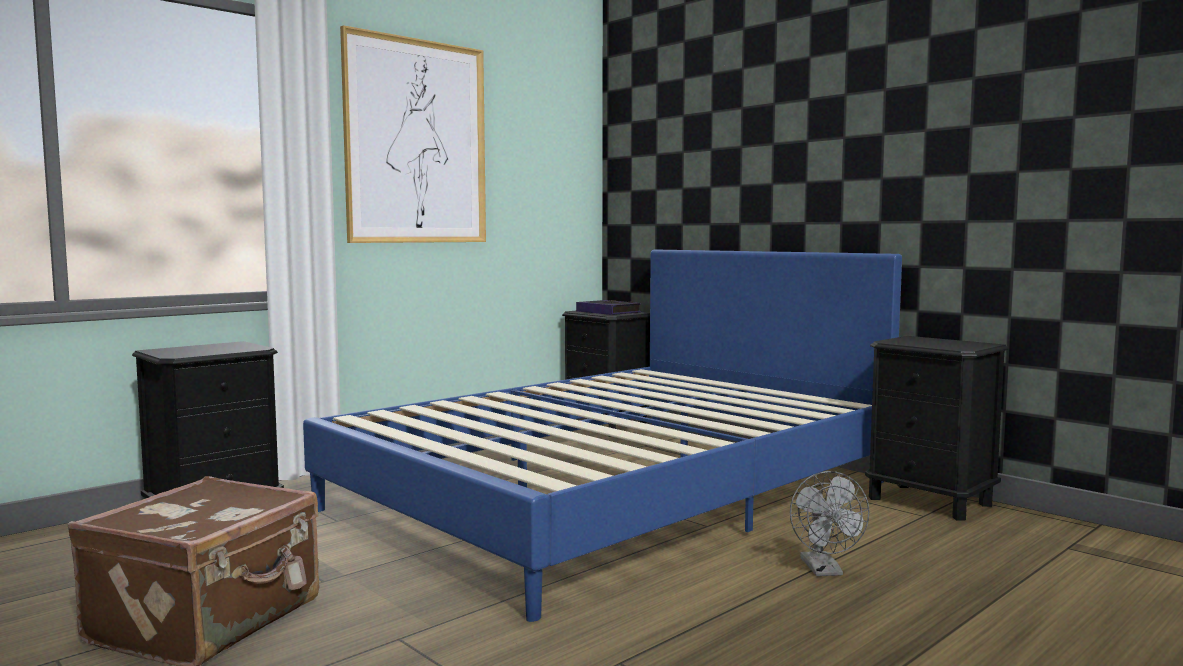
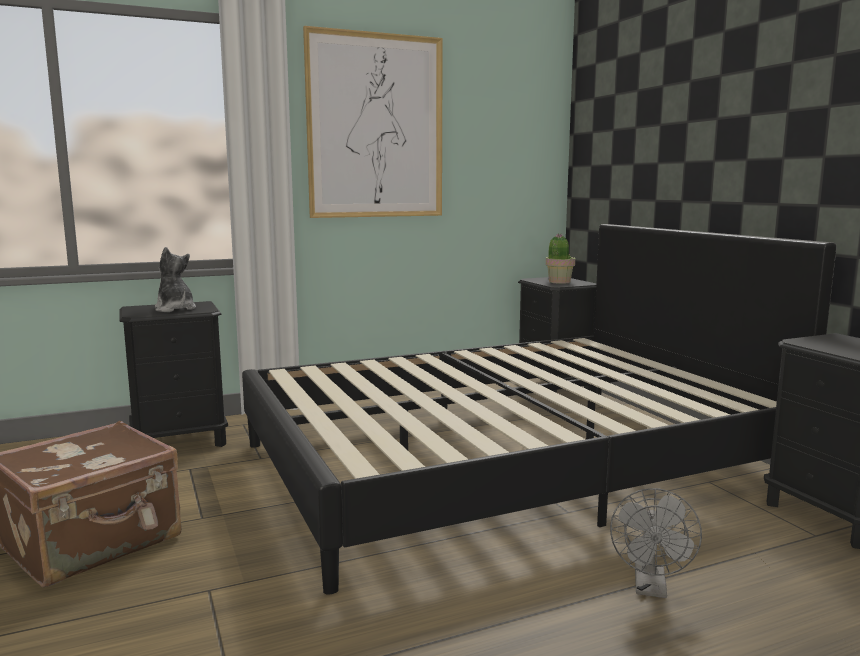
camera: 20 degrees right, 5 degrees up
blue bed [303,249,902,622] -> black bed [242,224,836,595]
book [576,300,641,315] -> potted plant [546,234,575,284]
none -> plush toy [155,247,196,312]

